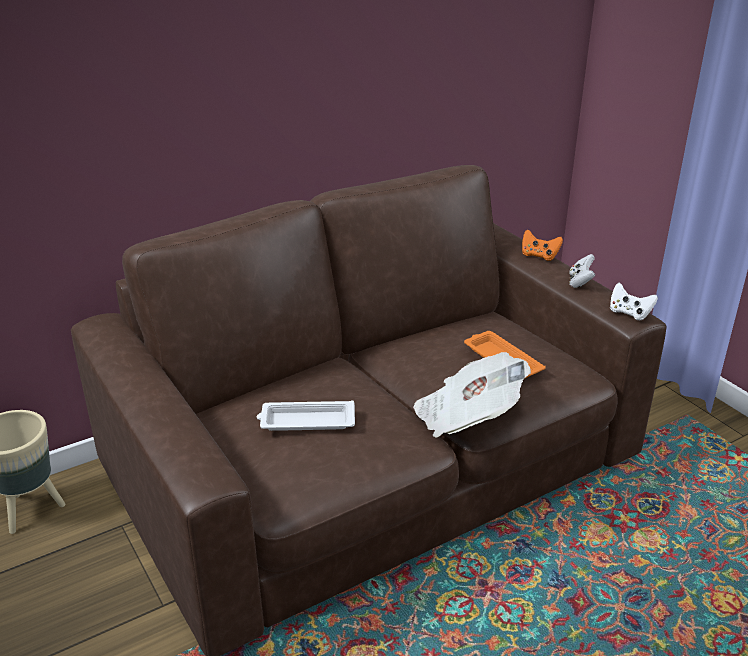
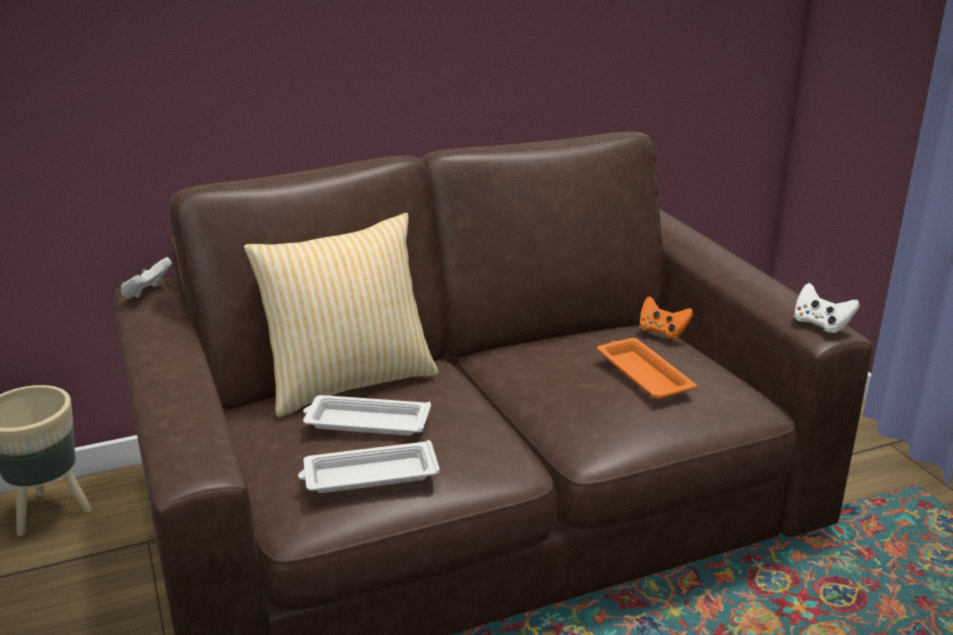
camera: 10 degrees right, 5 degrees down
newspaper [413,352,531,438] -> none
orange game controller [522,230,563,261] -> orange game controller moved to [639,296,693,339]
white game controller [569,254,595,288] -> white game controller moved to [120,257,172,299]
none -> pillow [244,213,439,417]
none -> white tray [298,440,440,493]

